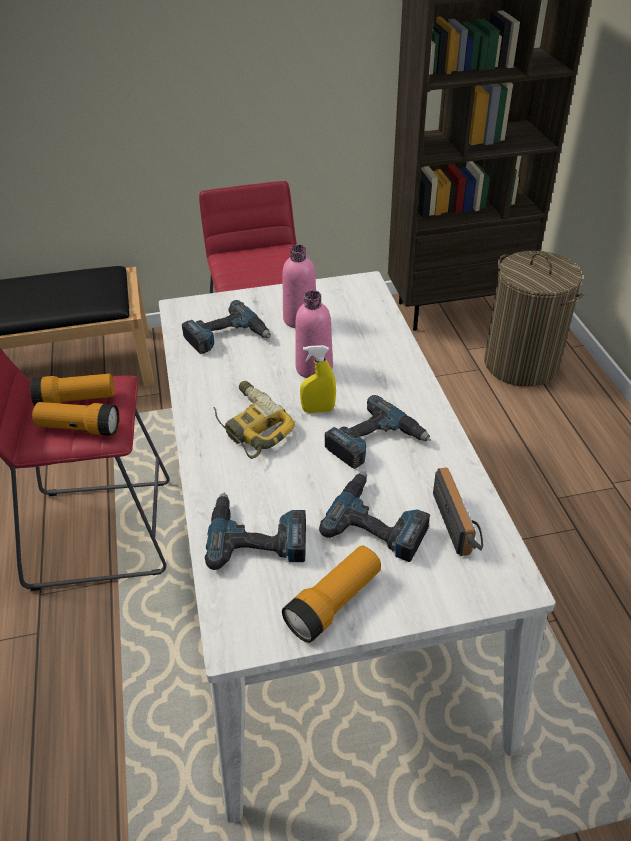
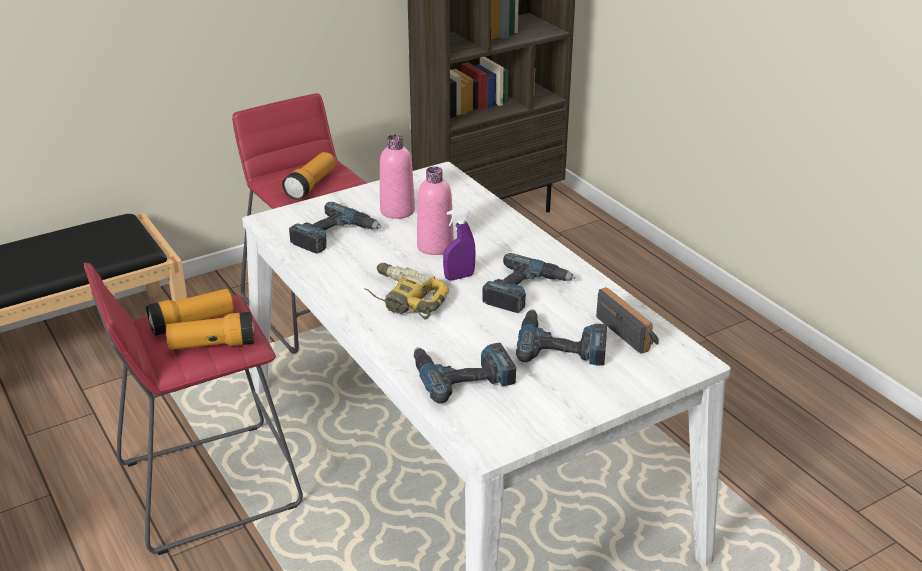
camera: 20 degrees left, 10 degrees down
flashlight [282,546,381,643] -> flashlight moved to [282,152,335,200]
yellow spray bottle [300,345,336,413] -> purple spray bottle [443,208,476,280]
laundry basket [484,251,585,387] -> none

